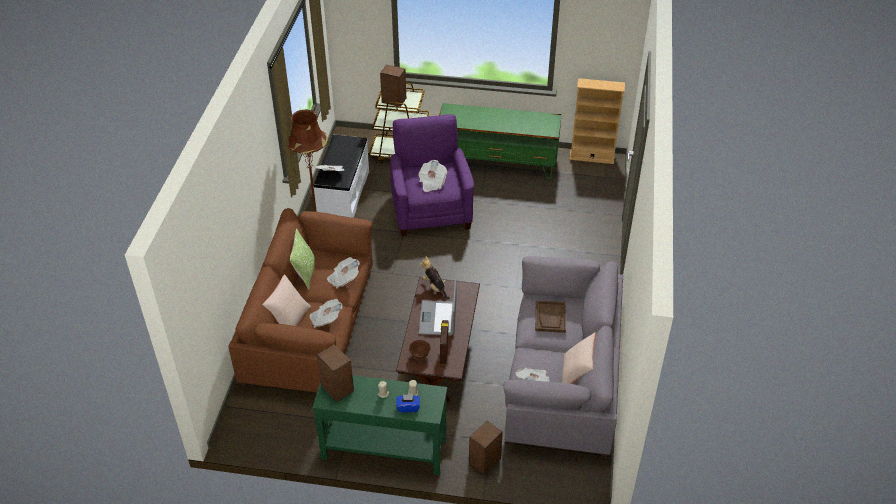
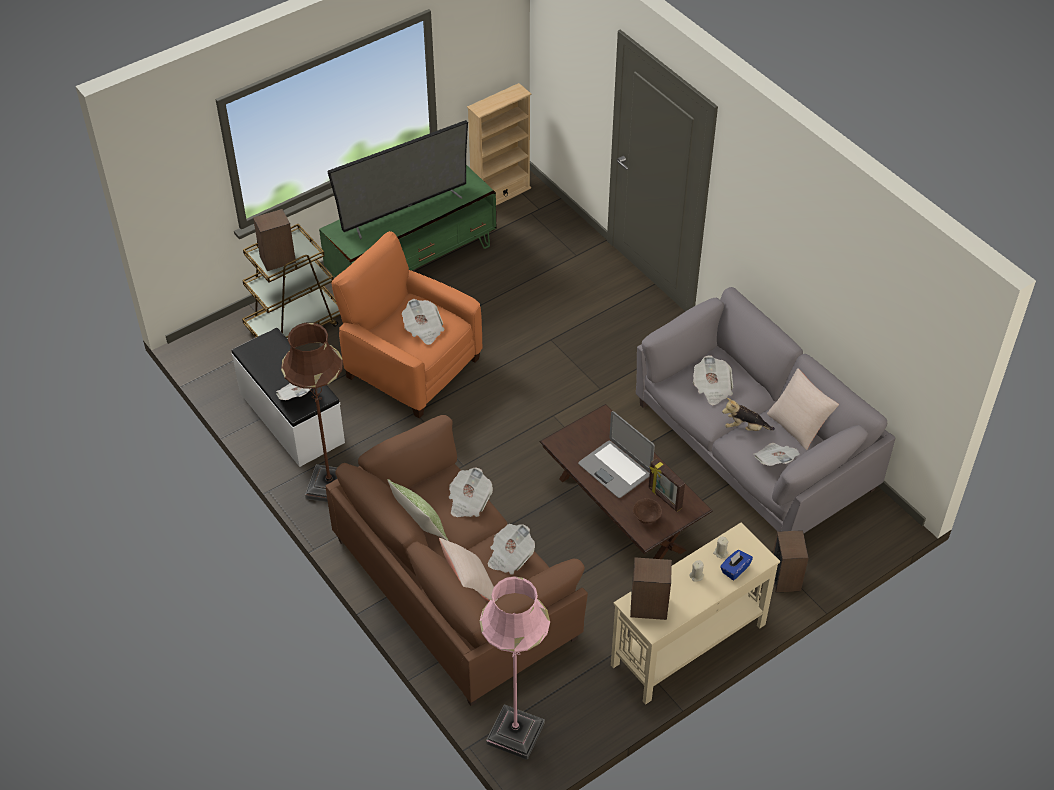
camera: 45 degrees left, 5 degrees up
green console table [312,375,447,475] -> beige console table [611,523,780,705]
purple armchair [390,114,474,236] -> orange armchair [331,231,483,418]
plush toy [420,256,450,299] -> plush toy moved to [722,398,775,431]
brown tray [535,301,566,333] -> newspaper [693,355,733,405]
none -> television [327,120,468,239]
none -> pink floor lamp [479,576,550,760]

